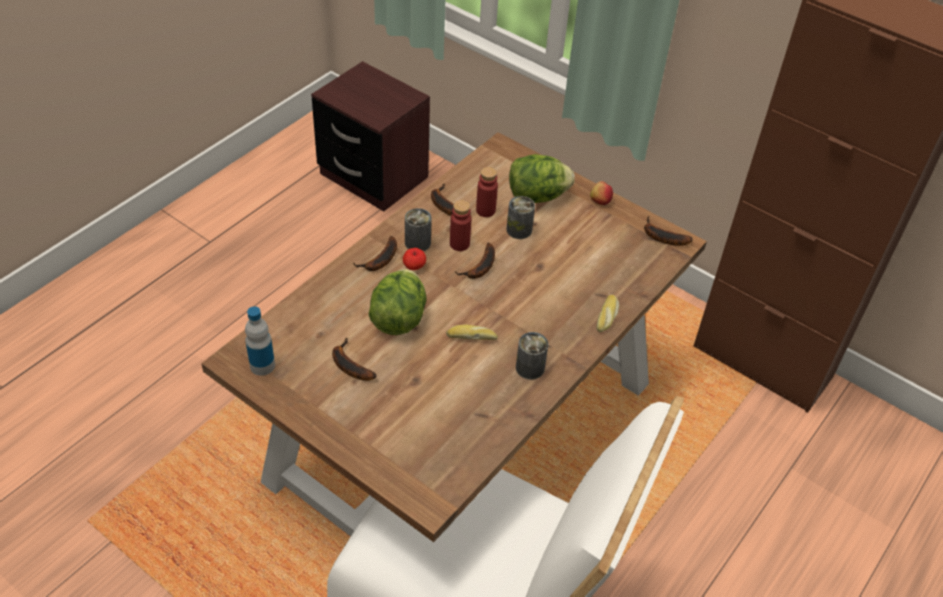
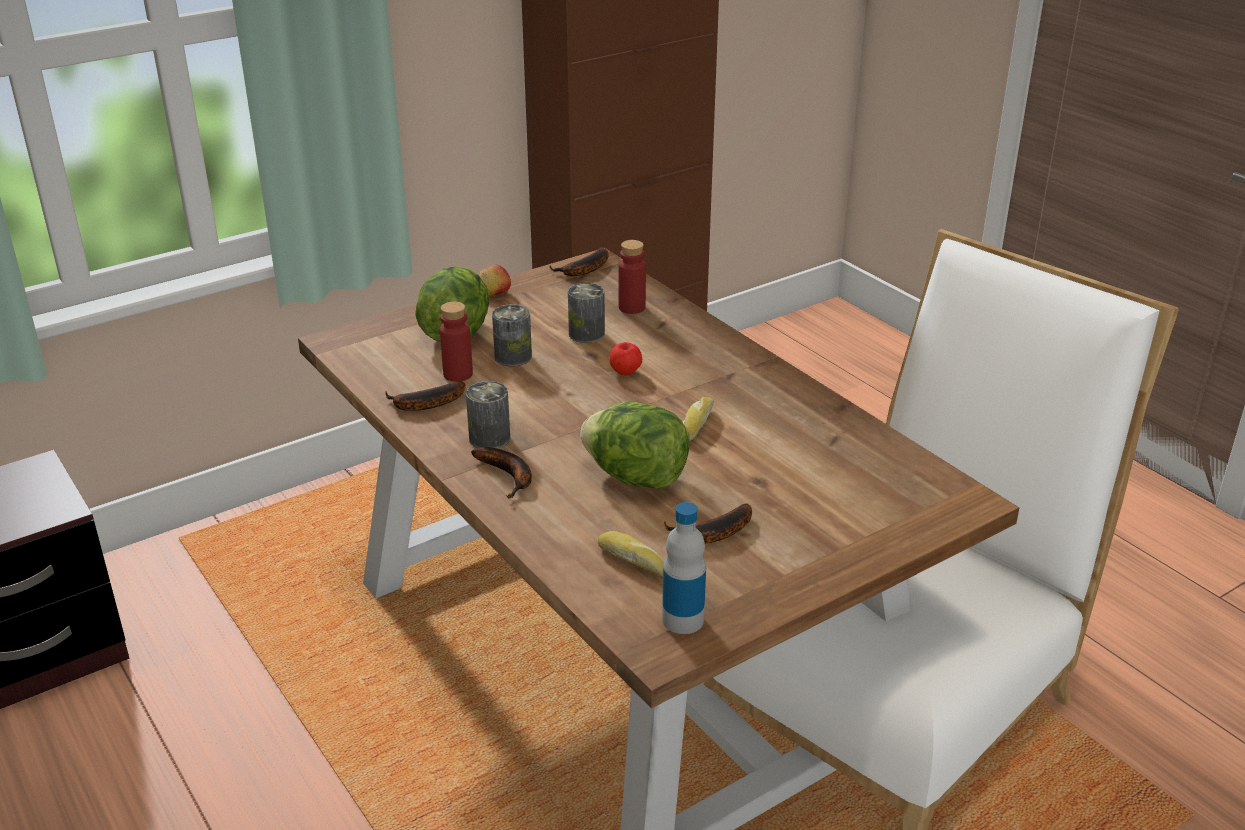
camera: 70 degrees left, 15 degrees down
apple [403,248,426,270] -> apple moved to [609,342,642,375]
red bottle [450,200,471,251] -> red bottle moved to [618,240,646,314]
banana [455,243,495,279] -> none
can [516,332,548,380] -> can moved to [568,283,605,343]
bread [597,295,619,332] -> bread moved to [598,531,664,576]

